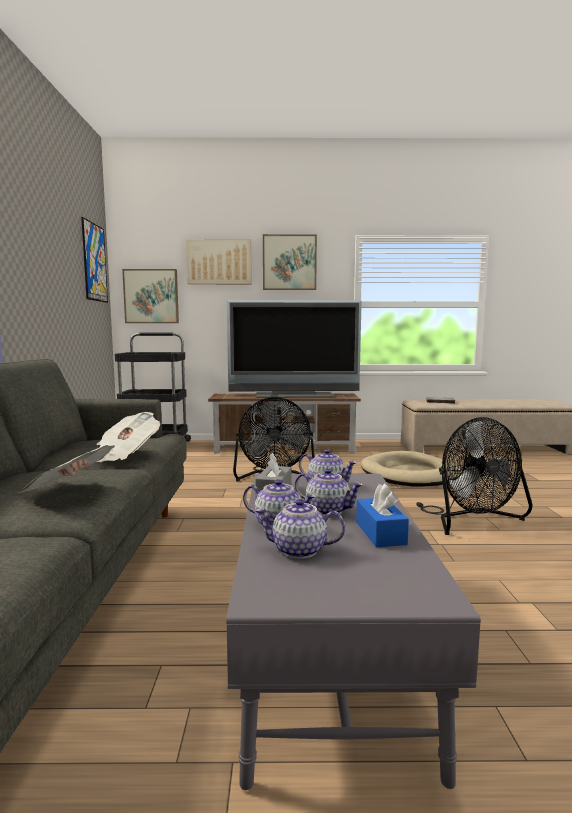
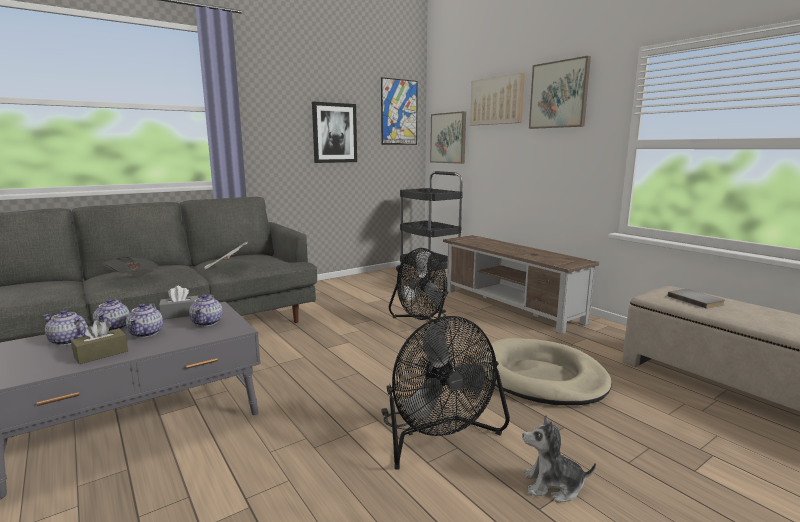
camera: 55 degrees right, 5 degrees up
television [227,300,362,398] -> none
teapot [255,499,345,559] -> teapot turned 45 degrees counterclockwise [43,310,88,346]
blue tissue box [356,484,409,547] -> brown tissue box [71,320,128,364]
black fan [416,417,532,535] -> black fan turned 60 degrees counterclockwise [381,316,510,469]
none -> picture [312,102,357,163]
none -> plush toy [523,415,596,503]

